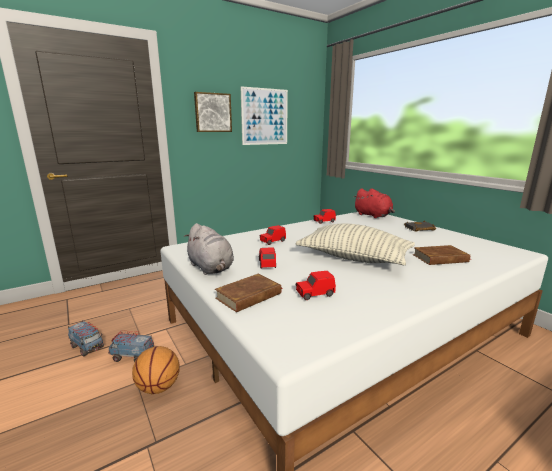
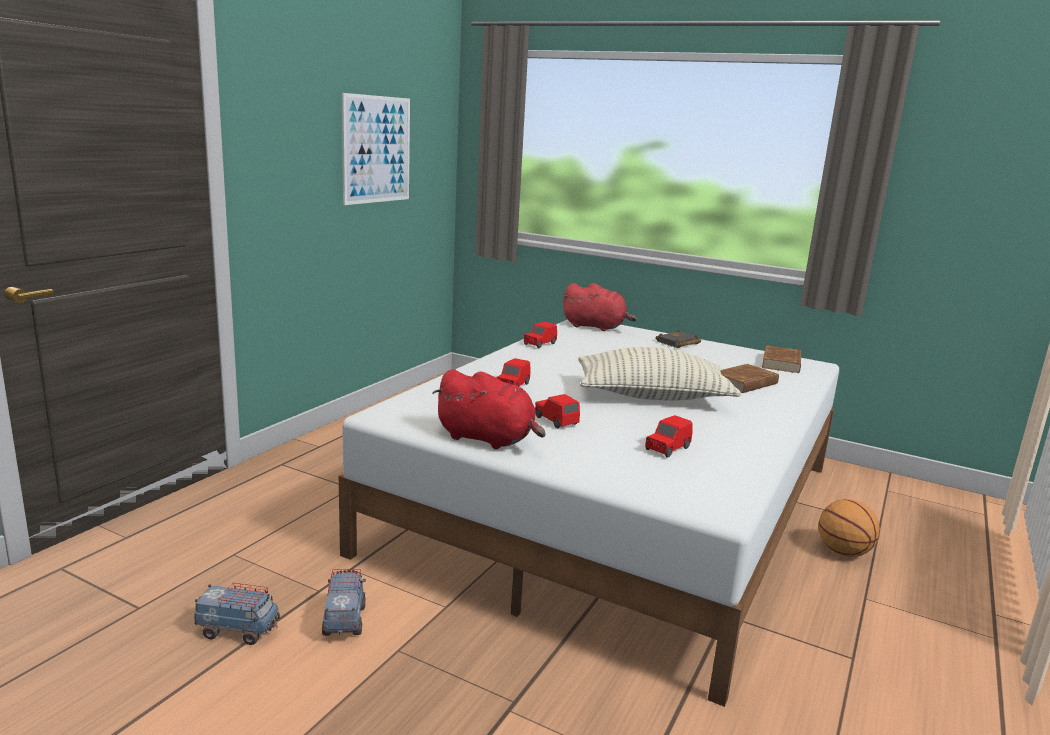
camera: 30 degrees left, 0 degrees up
toy truck [108,330,154,362] -> toy truck turned 105 degrees clockwise [322,569,366,636]
basketball [132,346,180,394] -> basketball moved to [819,499,880,557]
grey plush toy [184,223,234,275] -> red plush toy [432,369,545,449]
picture [194,92,232,132] -> none
brown book [215,274,283,312] -> brown book moved to [762,345,801,373]

